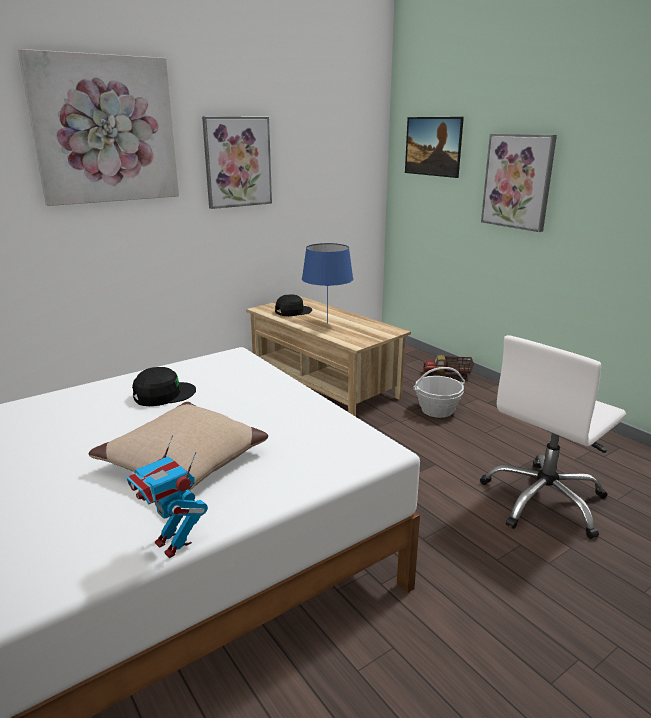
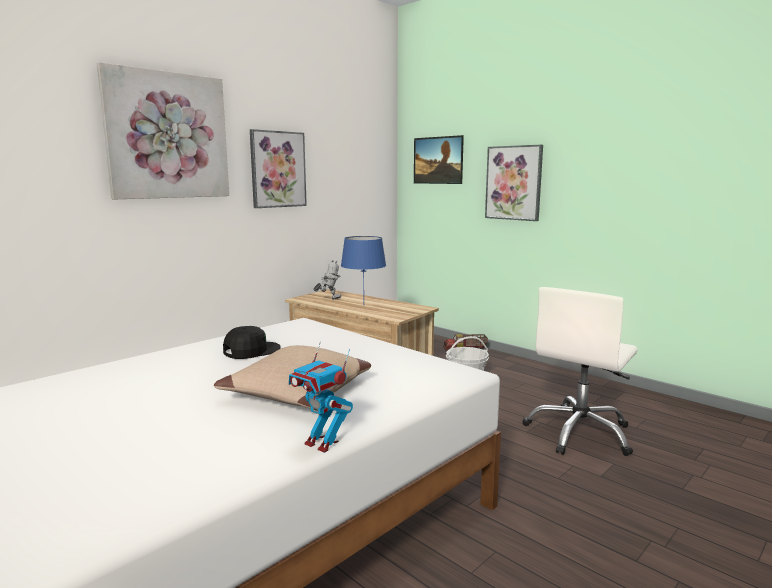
camera: 10 degrees left, 10 degrees down
black cap [275,295,312,316] -> toy robot [313,260,341,300]

